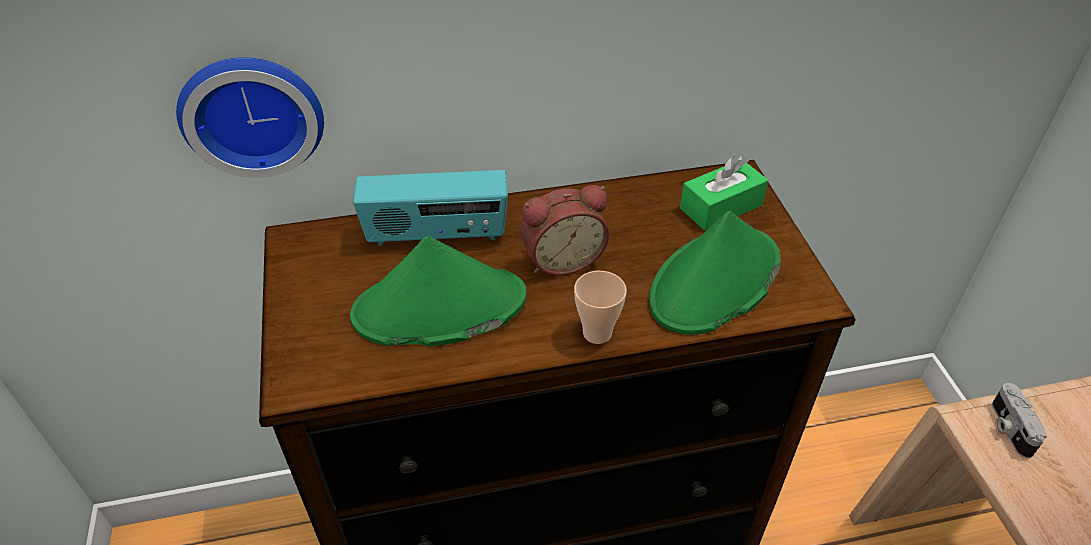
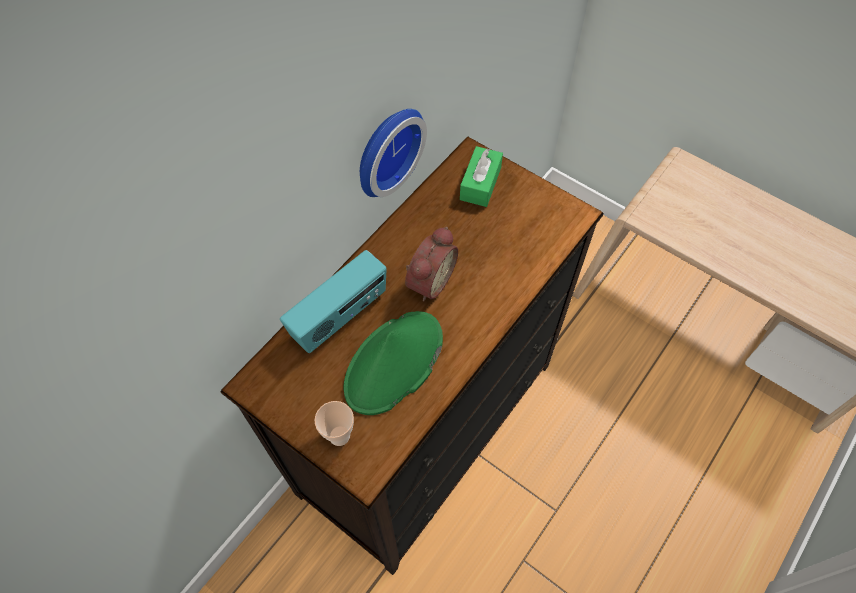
camera: 40 degrees left, 15 degrees up
wall clock [176,57,324,178] -> wall clock moved to [360,109,427,197]
cup [574,271,627,344] -> cup moved to [315,401,354,446]
green hat [649,210,781,335] -> none
camera [992,383,1047,458] -> none

